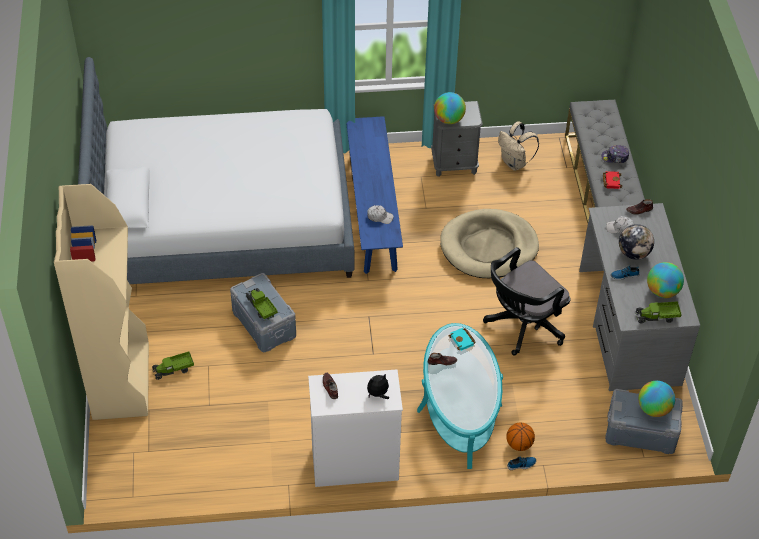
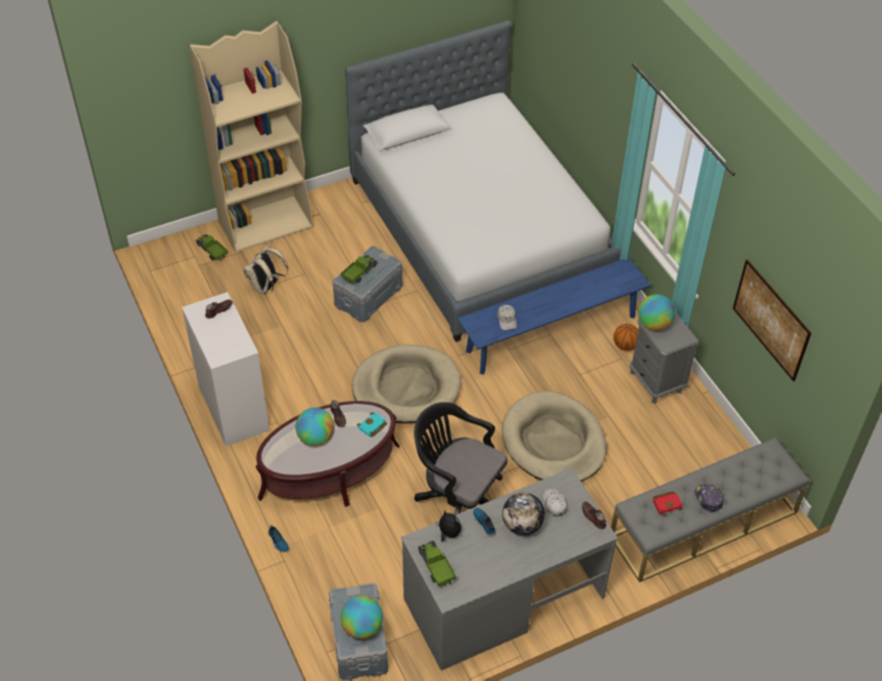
camera: 70 degrees right, 0 degrees up
toy truck [152,352,194,380] -> toy truck moved to [196,235,228,261]
plush toy [367,374,389,399] -> plush toy moved to [435,511,461,542]
turquoise coffee table [417,323,503,469] -> brown coffee table [256,401,400,507]
beige backpack [498,122,539,171] -> beige backpack moved to [243,245,288,294]
basketball [507,423,535,451] -> basketball moved to [613,324,638,351]
globe [647,262,684,298] -> globe moved to [295,408,334,446]
none -> beige dog bed [352,344,461,423]
none -> picture [733,259,811,382]

